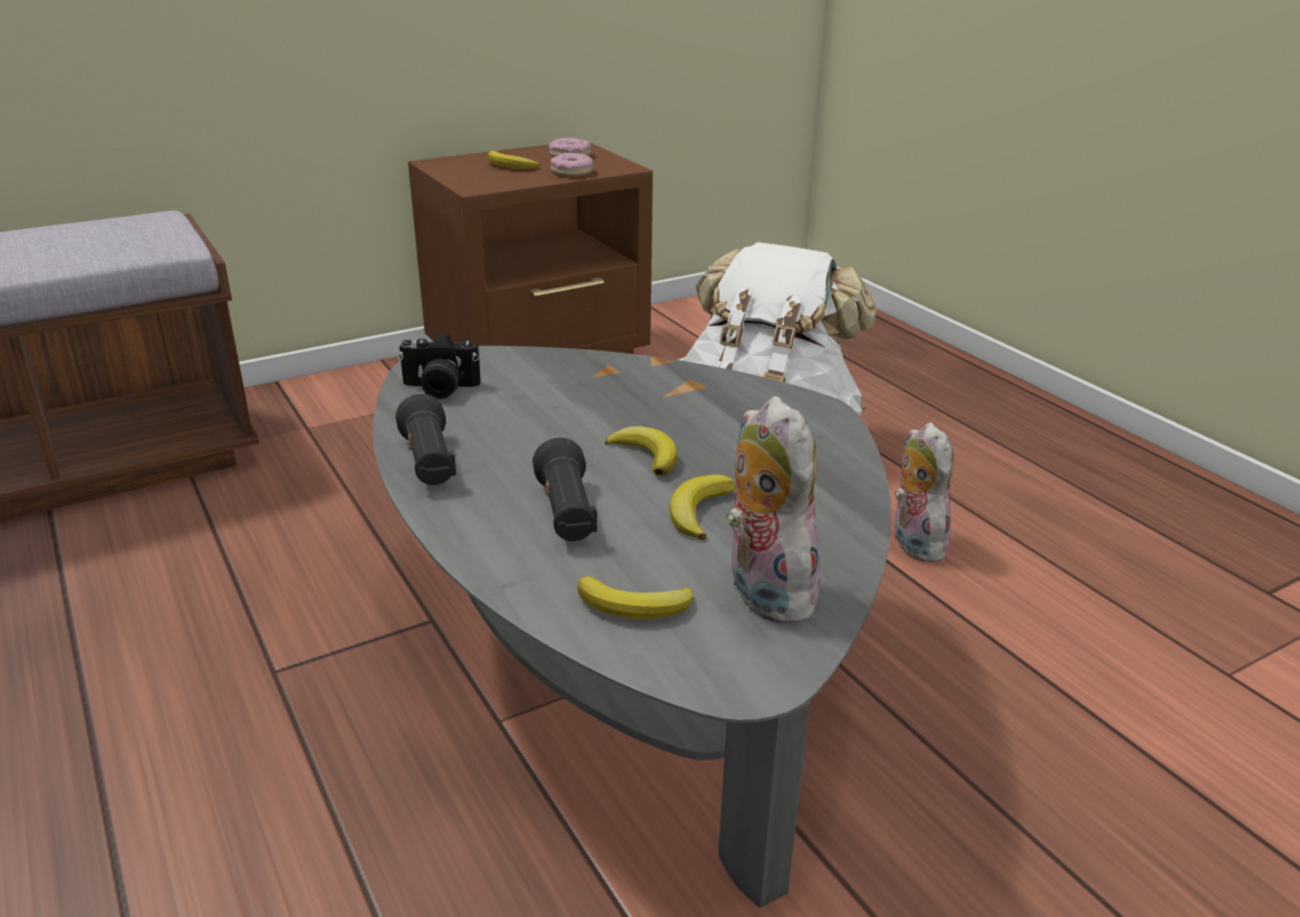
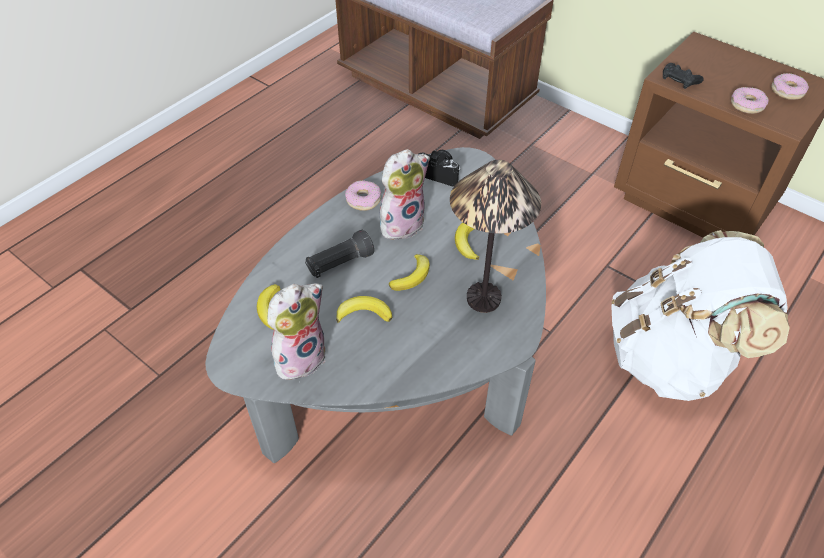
camera: 70 degrees right, 20 degrees up
black flashlight [396,394,456,485] -> donut [345,180,381,211]
camera [398,333,481,399] -> camera turned 135 degrees clockwise [418,150,460,186]
banana [488,151,541,169] -> banana moved to [455,222,479,260]
plush toy [893,422,953,563] -> plush toy moved to [380,149,430,242]
none -> table lamp [450,160,541,313]
none -> black game controller [663,63,704,89]

